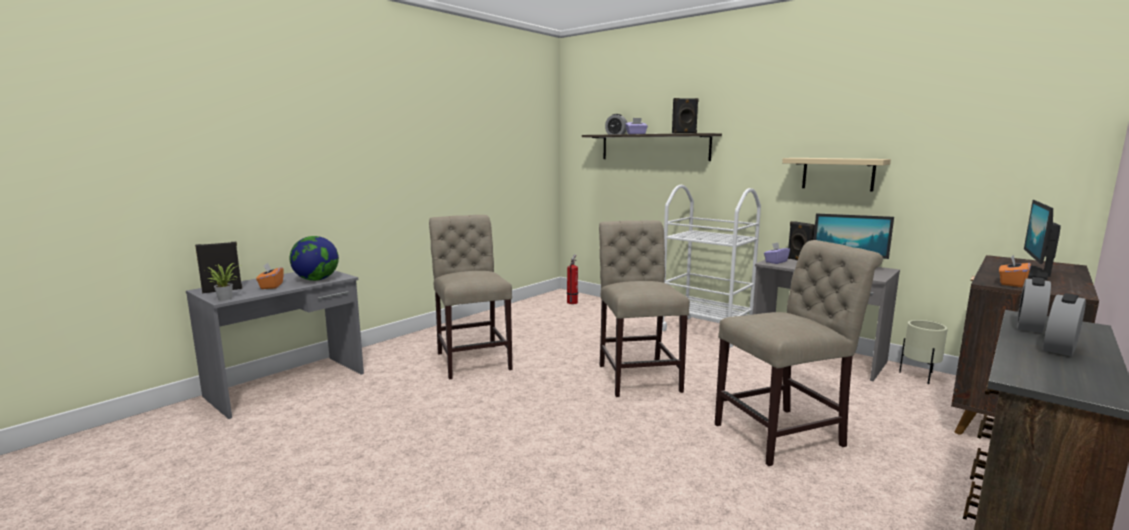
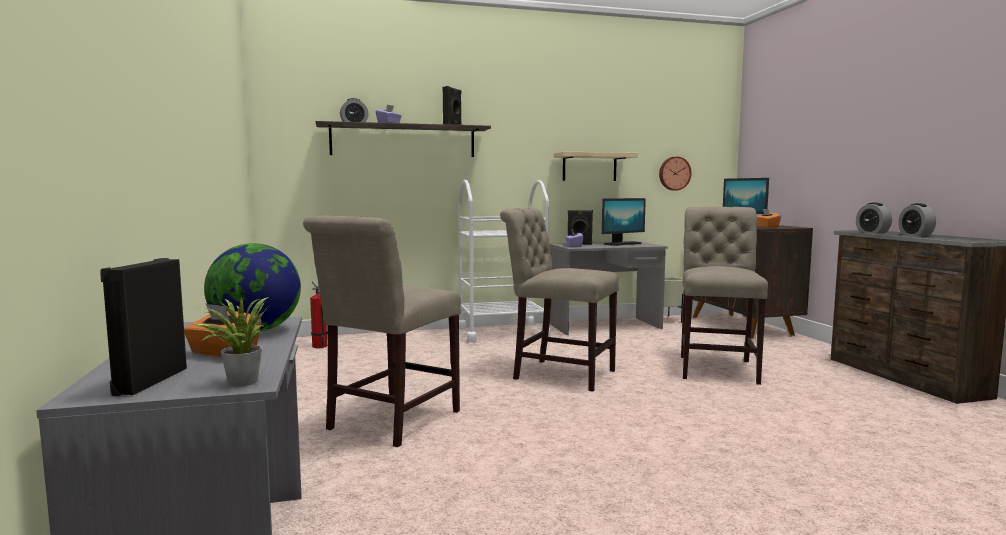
camera: 55 degrees left, 5 degrees down
beige chair [429,215,512,380] -> beige chair turned 75 degrees counterclockwise [303,216,461,447]
none -> wall clock [659,156,692,191]

